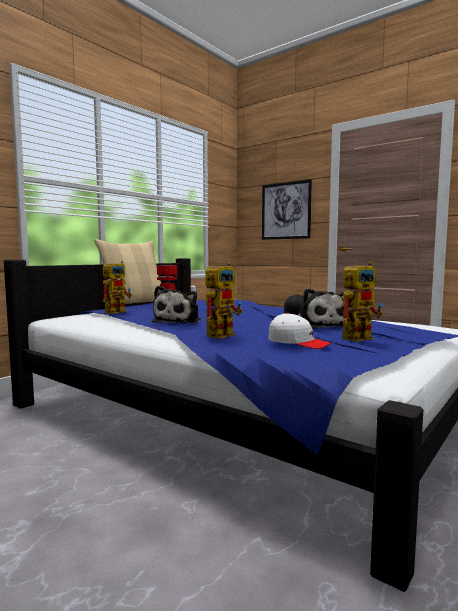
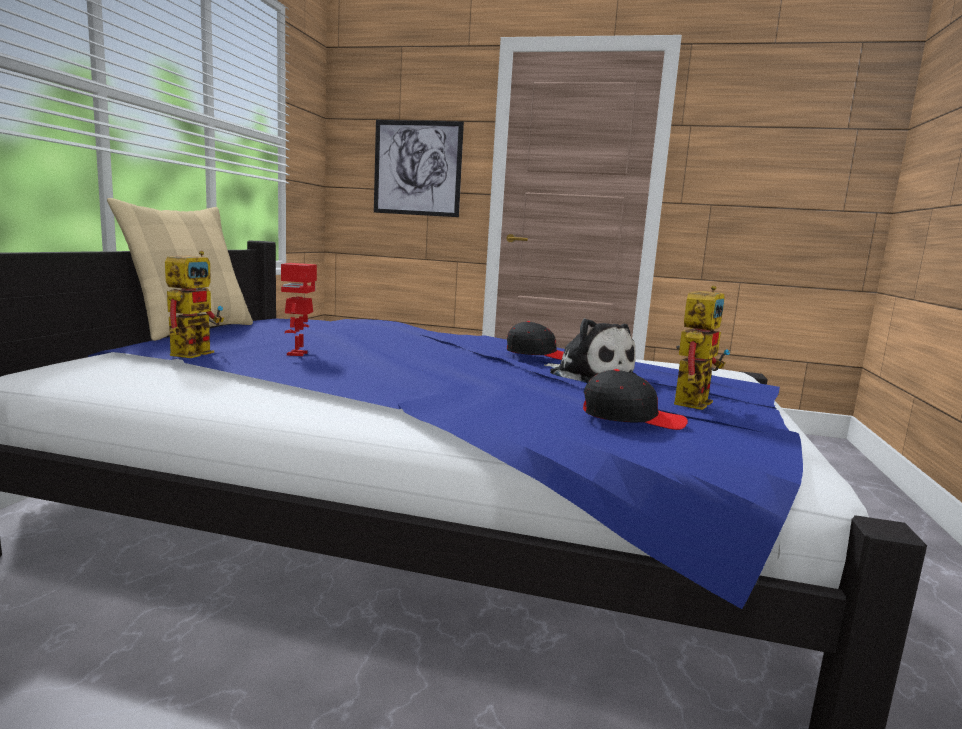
camera: 25 degrees left, 5 degrees up
plush toy [152,286,201,324] -> none
toy robot [205,262,242,339] -> none
white cap [269,313,331,349] -> black cap [583,369,688,430]

